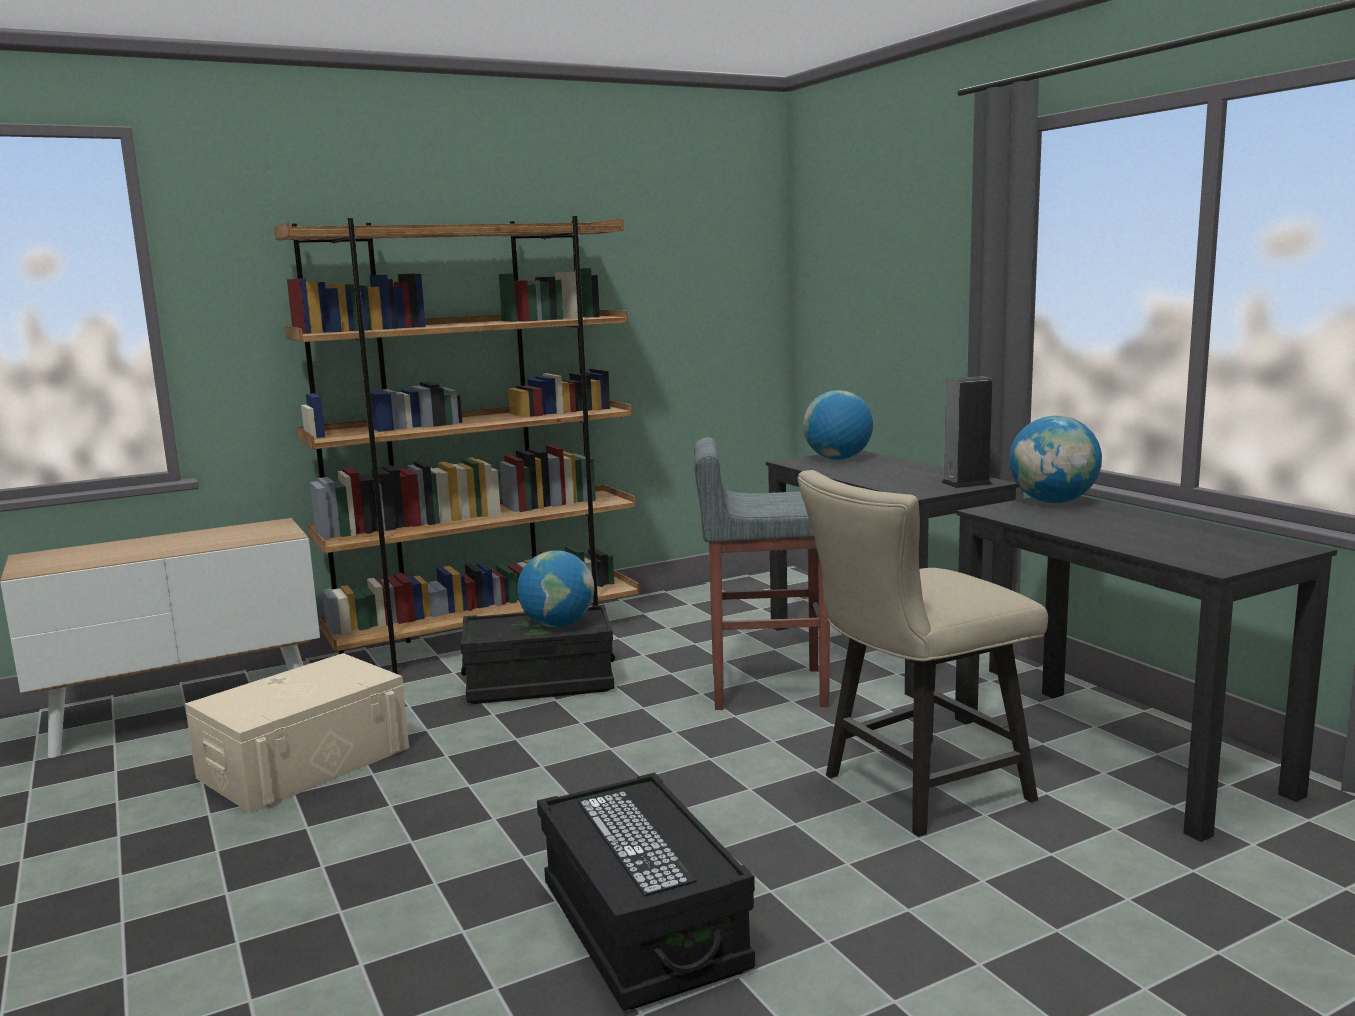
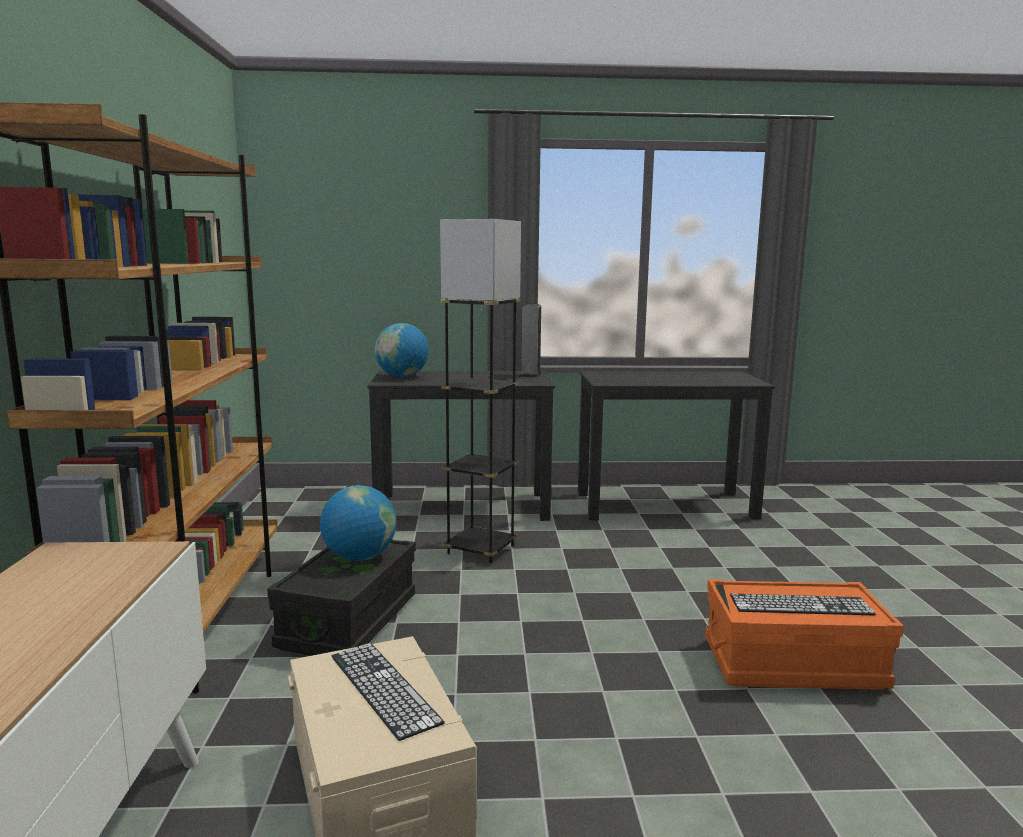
camera: 65 degrees left, 0 degrees up
black storage box [537,772,755,1011] -> orange storage box [705,579,904,690]
grey stool [694,437,830,710] -> grey floor lamp [440,219,521,564]
beige chair [797,470,1048,836] -> none
globe [1009,416,1102,503] -> none
none -> keyboard [331,643,445,741]

